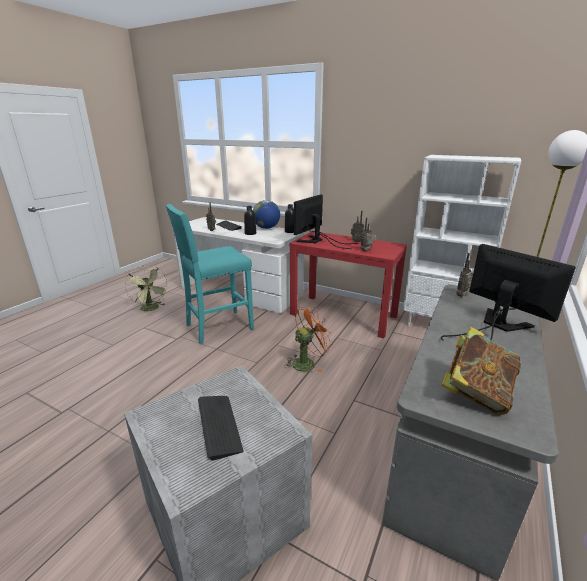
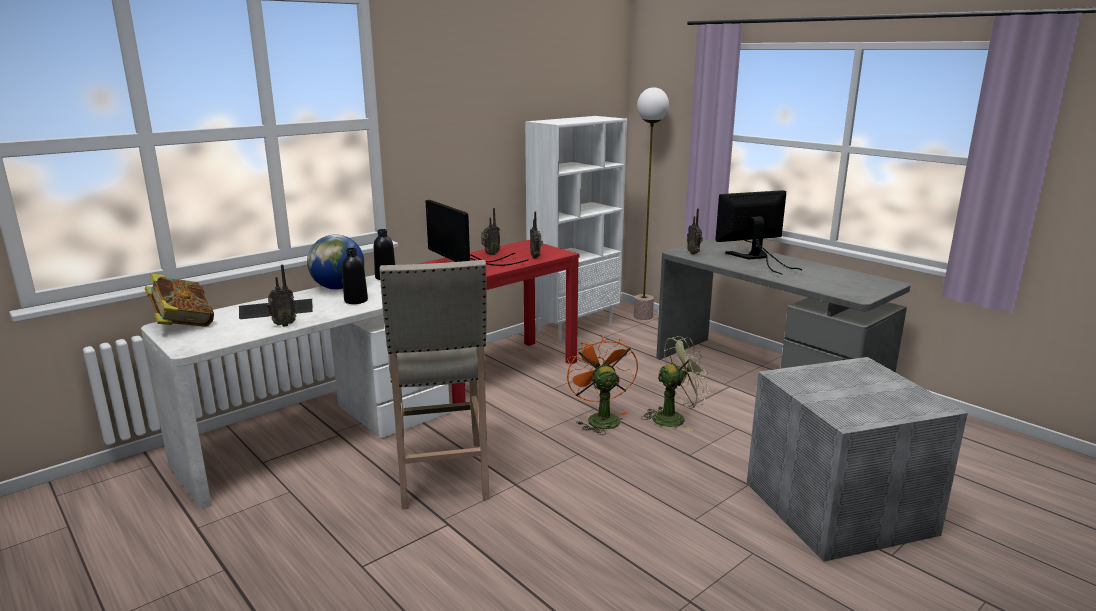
camera: 70 degrees left, 5 degrees down
green fan [125,265,169,314] -> green fan moved to [641,336,710,431]
turquoise stool [166,204,254,344] -> beige stool [380,260,489,510]
keyboard [198,396,244,461] -> none
book [441,327,521,415] -> book moved to [145,273,214,327]

